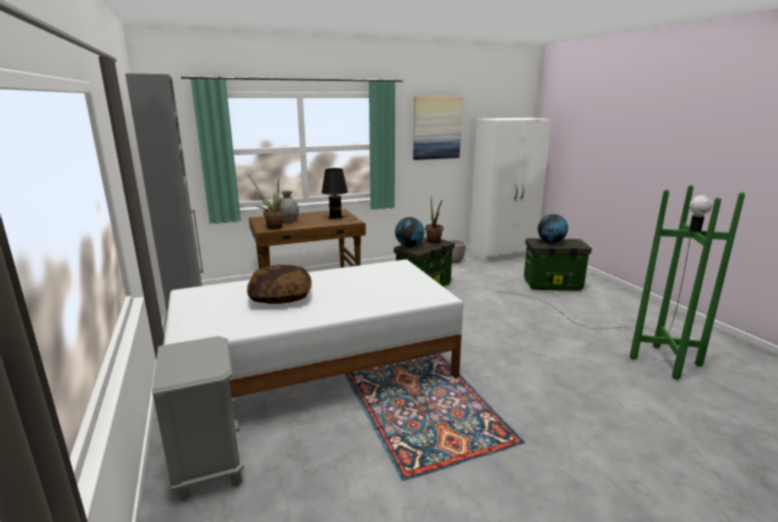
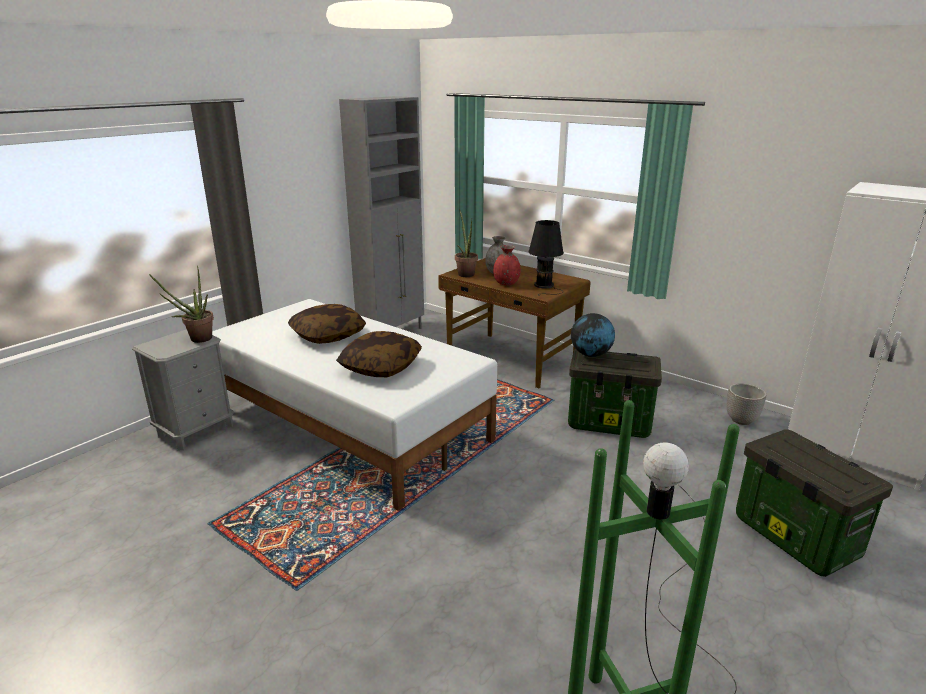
camera: 60 degrees right, 5 degrees up
picture [413,96,463,160] -> none
potted plant [425,197,444,243] -> potted plant moved to [149,266,214,343]
globe [538,214,568,243] -> none
none -> pillow [336,331,422,377]
none -> red vase [493,245,521,285]

